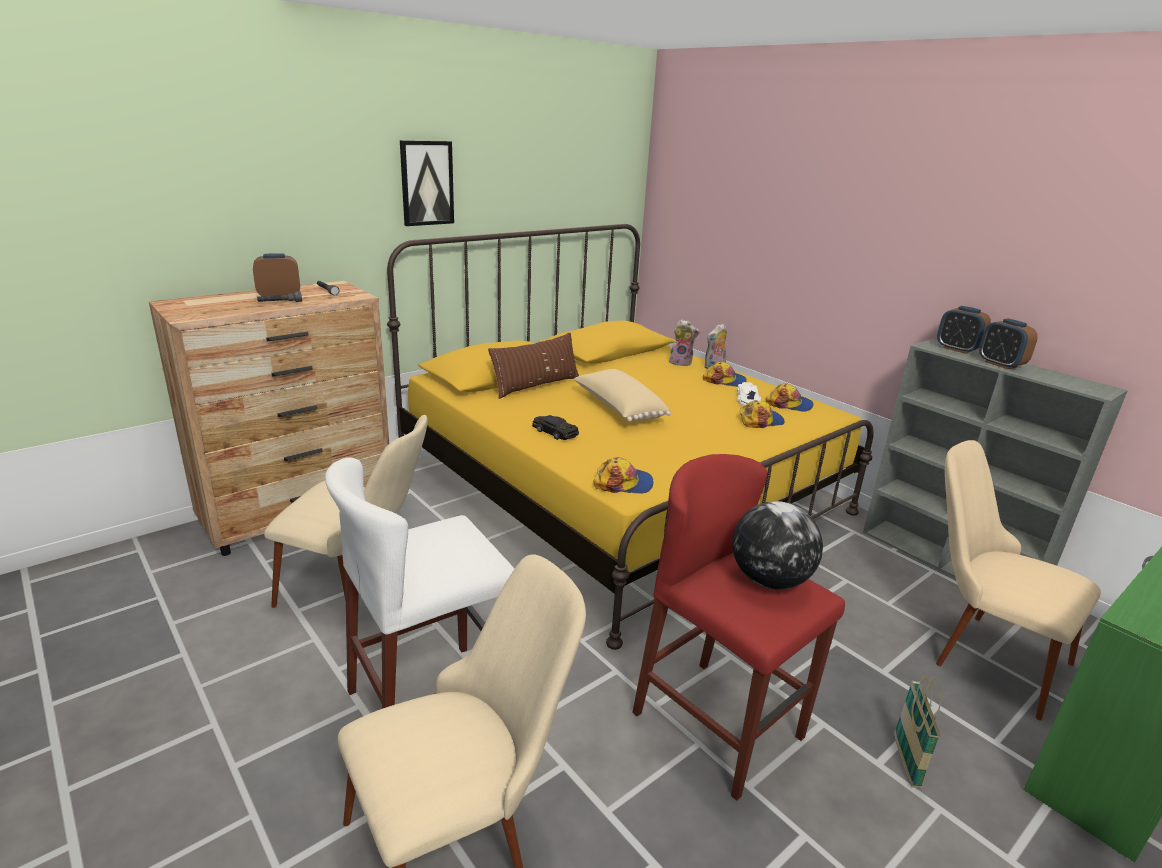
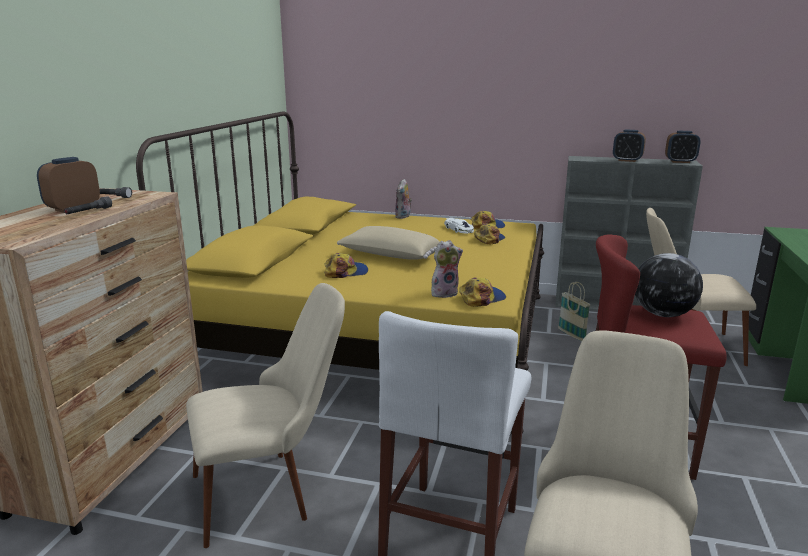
camera: 35 degrees left, 5 degrees down
picture [400,140,454,226] -> none
brown pillow [488,332,579,399] -> none
black toy car [532,415,579,440] -> none
plush toy [669,319,700,366] -> plush toy moved to [431,240,463,298]
cap [703,361,747,387] -> cap moved to [324,253,368,278]
basket [894,676,941,788] -> basket moved to [558,282,590,341]
alarm clock [937,306,991,354] -> alarm clock moved to [665,131,701,163]

